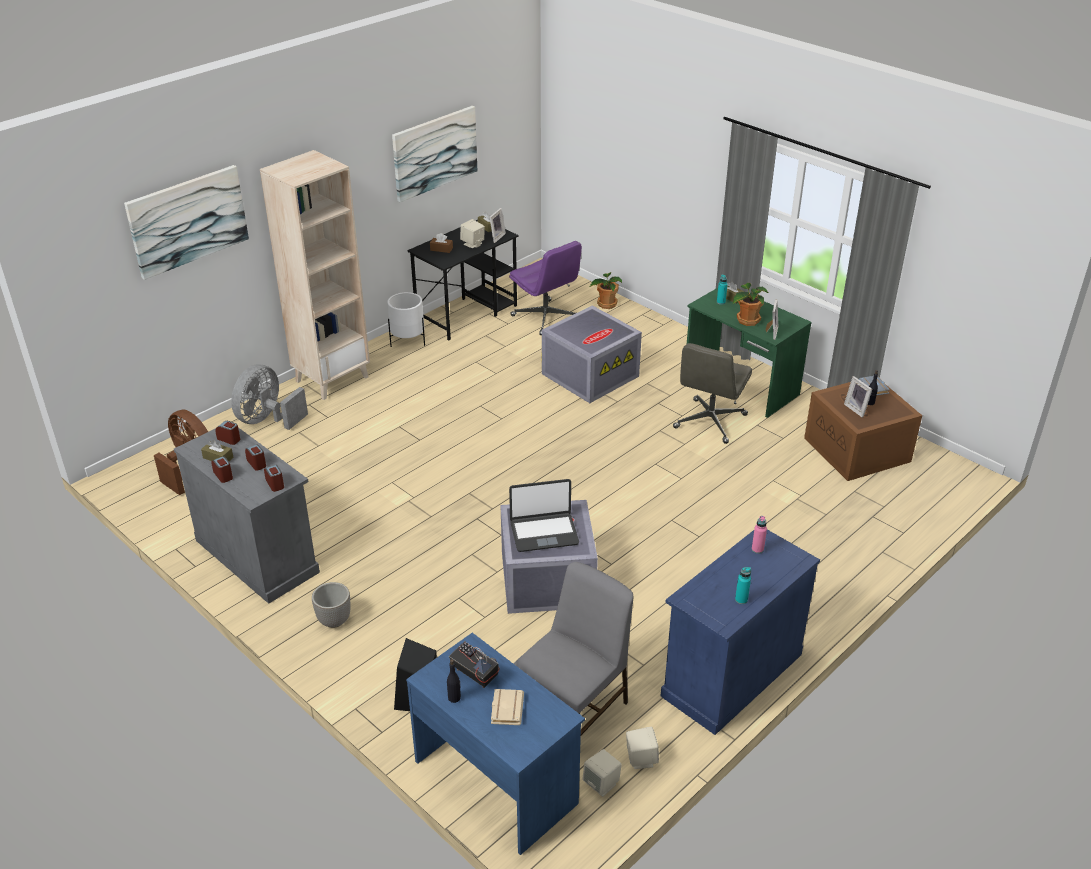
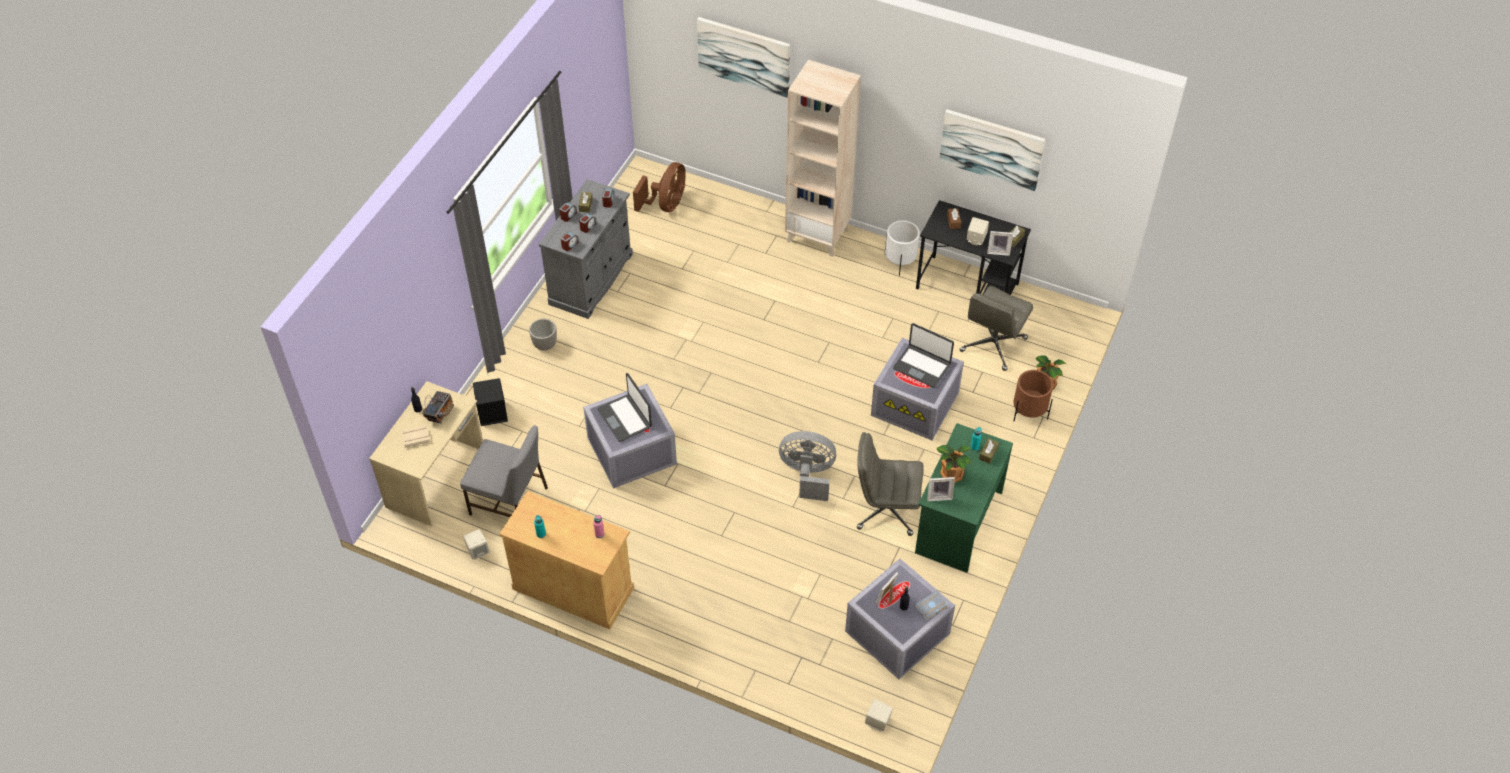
camera: 70 degrees right, 15 degrees up
grey fan [231,364,308,430] -> grey fan moved to [779,431,836,501]
blue desk [406,633,585,855] -> beige desk [369,381,483,526]
purple office chair [509,241,582,336] -> grey office chair [960,286,1033,371]
beige speaker [582,749,622,797] -> beige speaker moved to [865,699,893,731]
blue cabinet [661,530,820,735] -> beige cabinet [499,491,634,629]
brown storage box [804,382,922,481] -> grey storage box [845,559,955,679]
none -> laptop [893,323,954,388]
none -> brown planter [1013,370,1053,421]

